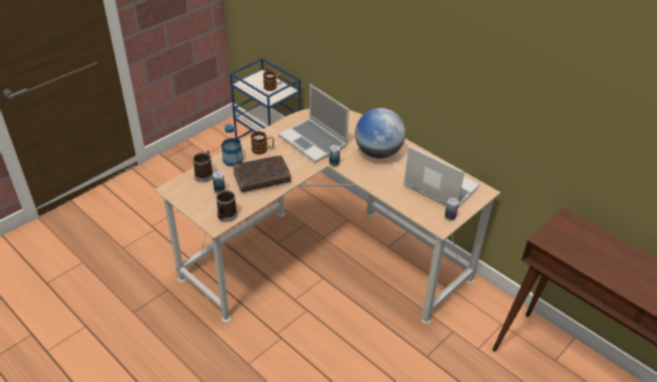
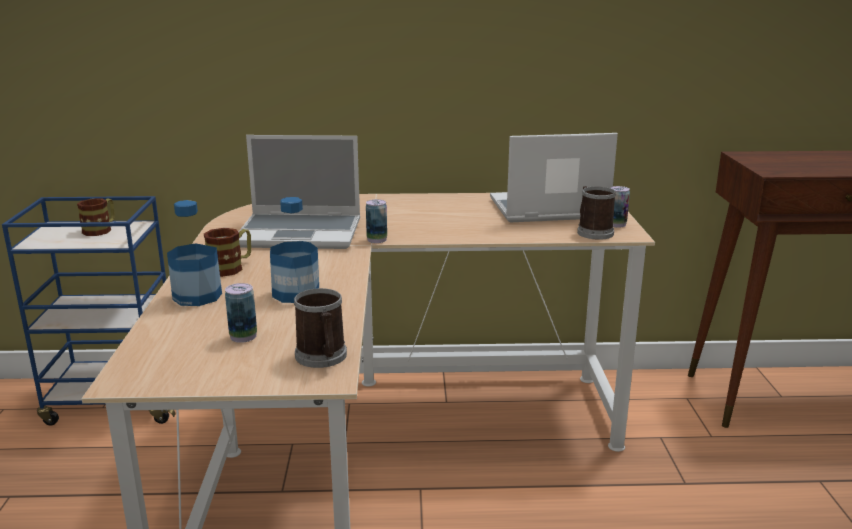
camera: 45 degrees left, 20 degrees down
mug [193,151,213,182] -> mug moved to [577,186,616,240]
brown book [233,155,291,192] -> bottle [270,197,319,303]
globe [355,108,406,159] -> none

